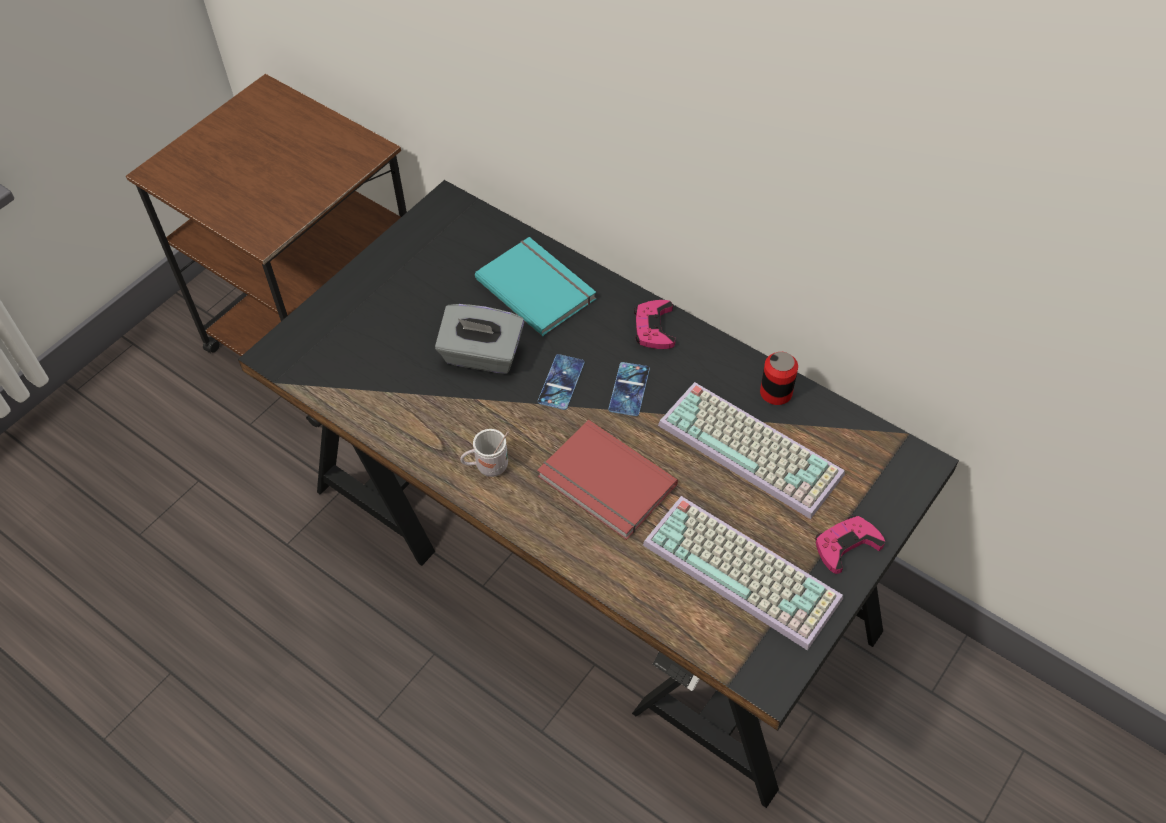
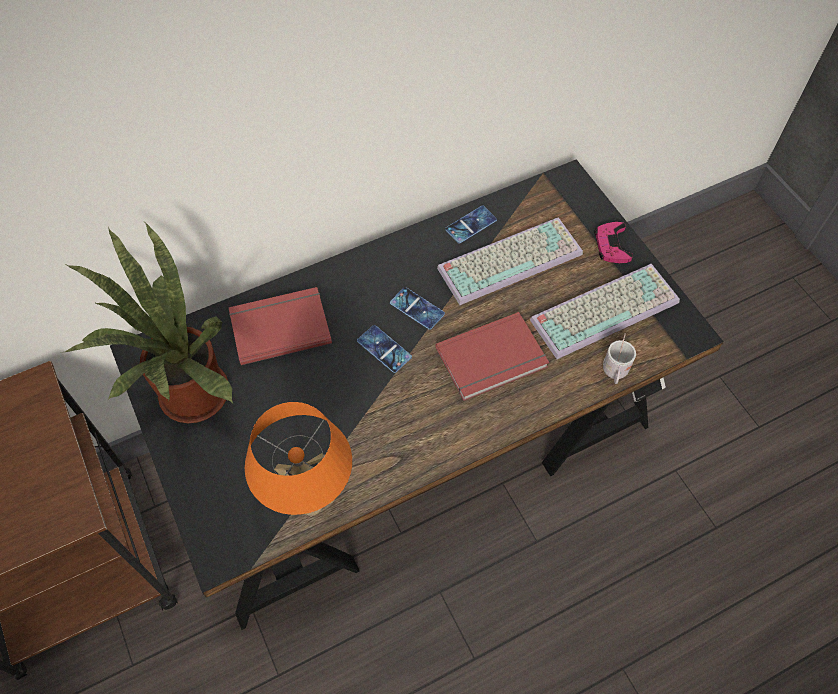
camera: 65 degrees left, 5 degrees up
grey tissue box [435,304,524,374] -> none
white mug [460,429,509,477] -> white mug moved to [603,333,636,384]
turquoise book [475,237,596,337] -> red book [228,287,332,365]
pink game controller [634,300,675,349] -> none
can [760,352,798,405] -> phone [445,205,497,244]
none -> potted plant [65,223,233,423]
none -> orange table lamp [245,402,352,516]

